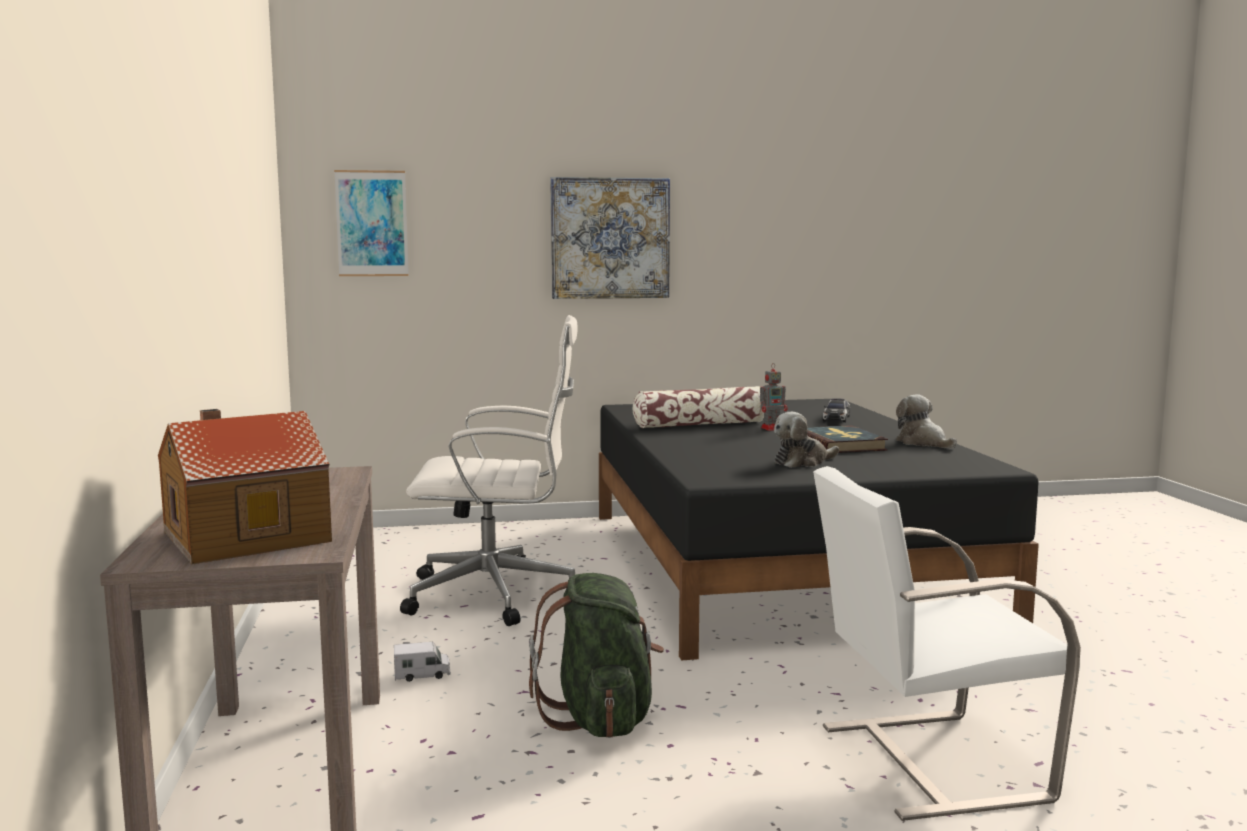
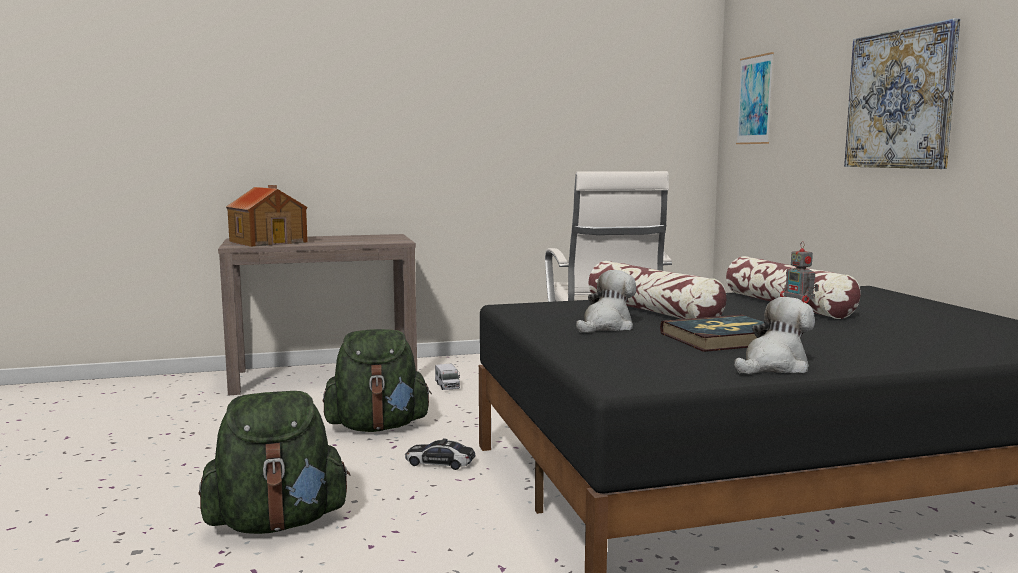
camera: 85 degrees right, 0 degrees up
plush toy [774,412,839,468] -> plush toy turned 75 degrees clockwise [576,270,636,333]
white chair [813,466,1081,821] -> green backpack [198,391,350,534]
toy car [823,398,850,422] -> toy car moved to [405,438,476,470]
none -> pillow [588,261,726,319]

